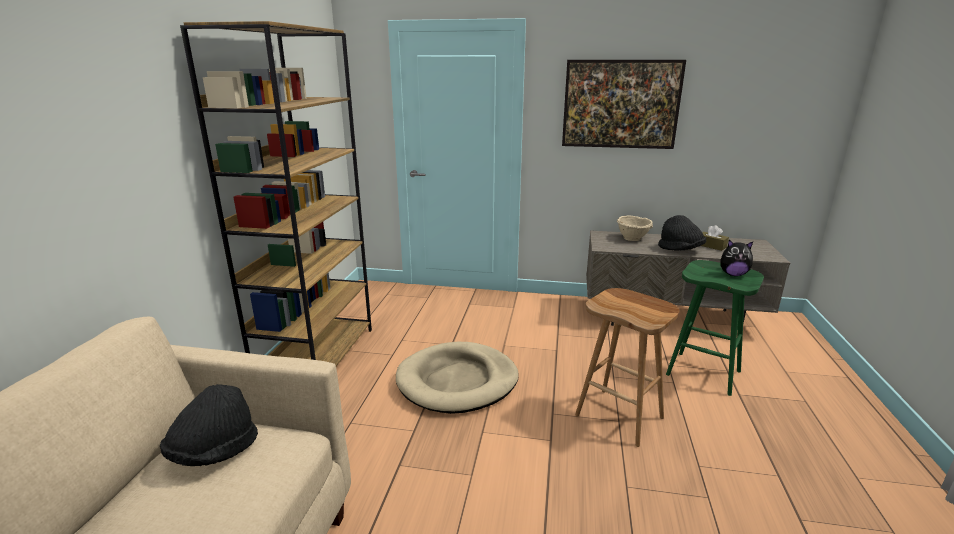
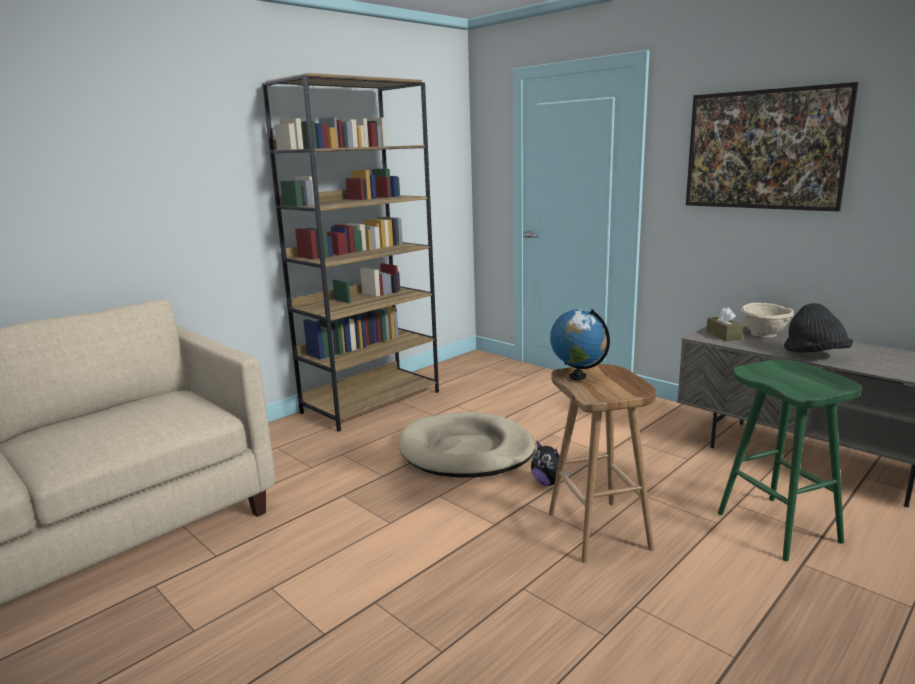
camera: 35 degrees right, 5 degrees down
black hat [160,384,258,466] -> none
brown tissue box [701,225,729,251] -> brown tissue box moved to [706,307,743,341]
plush toy [720,240,753,276] -> plush toy moved to [531,441,569,486]
none -> globe [550,309,610,380]

